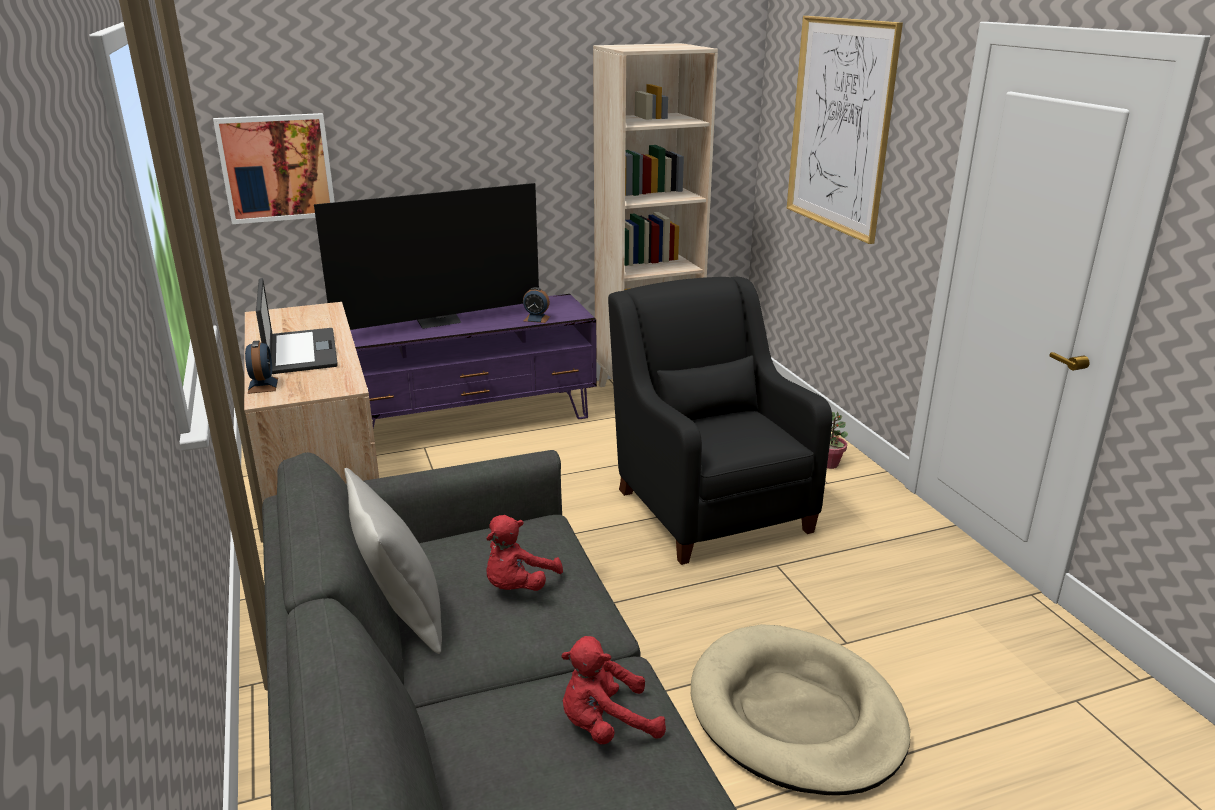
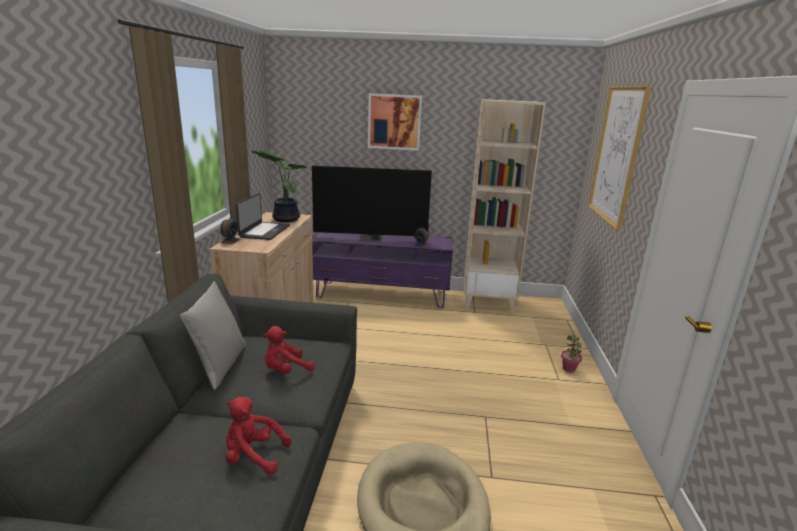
camera: 25 degrees right, 5 degrees down
picture [213,113,335,224] -> picture moved to [368,93,422,151]
black armchair [608,277,832,565] -> none
none -> potted plant [250,150,307,223]

